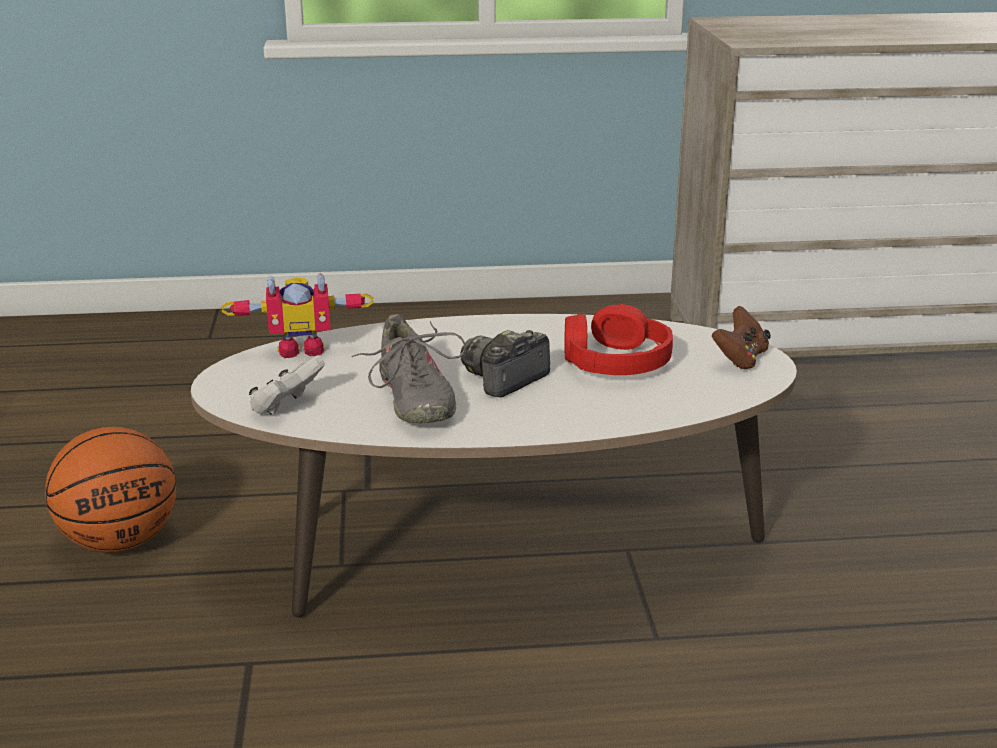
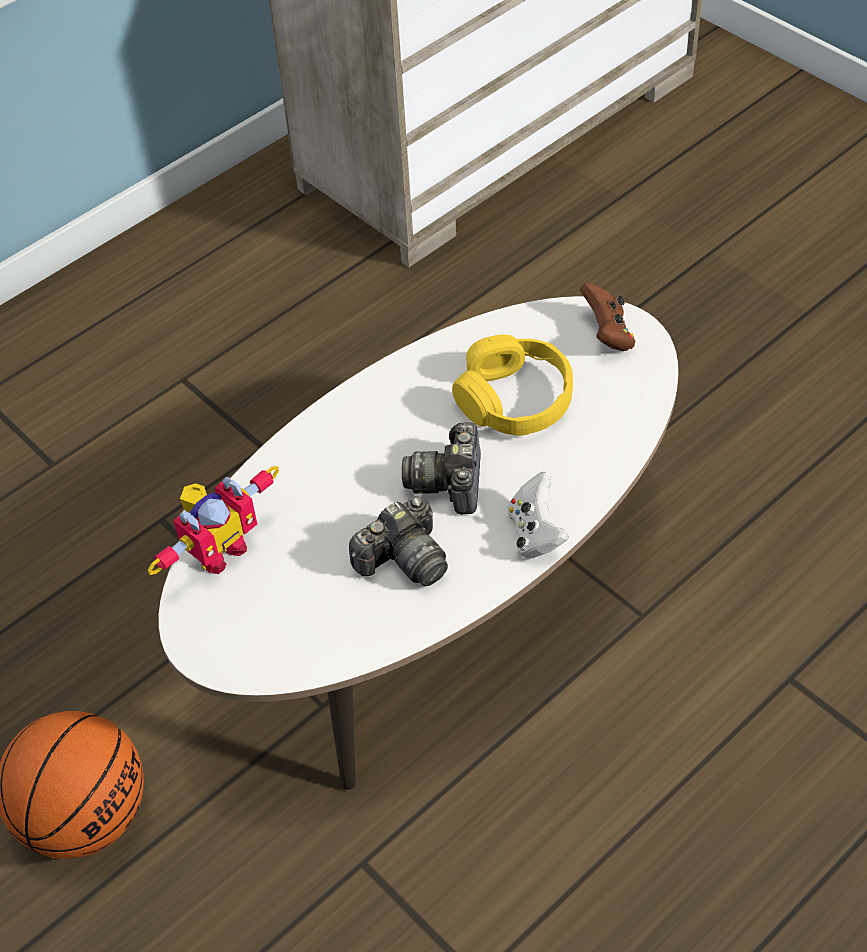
camera: 35 degrees left, 25 degrees up
white game controller [249,355,325,415] -> white game controller moved to [507,472,569,559]
grey shoe [352,314,466,424] -> camera [349,496,448,586]
red headphones [564,304,673,375] -> yellow headphones [452,334,573,436]

